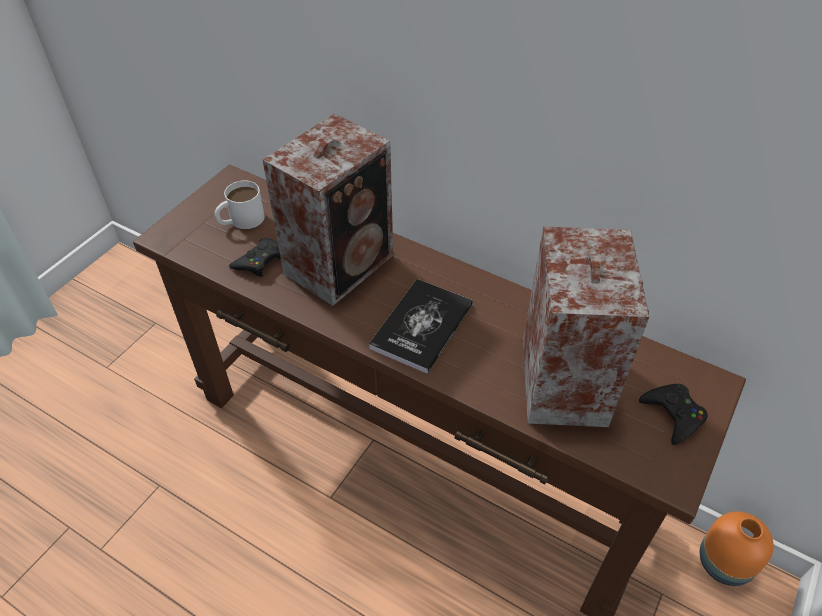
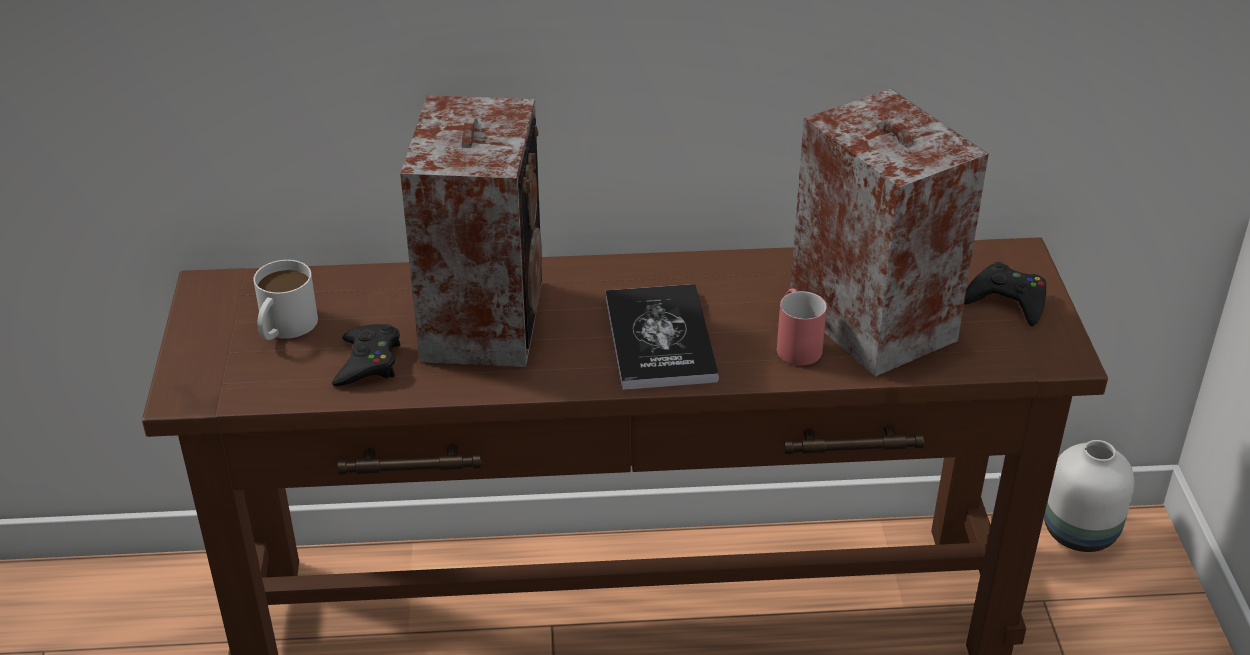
camera: 35 degrees left, 10 degrees down
orange vase [700,511,774,586] -> white vase [1044,440,1135,552]
none -> red mug [777,288,827,365]

